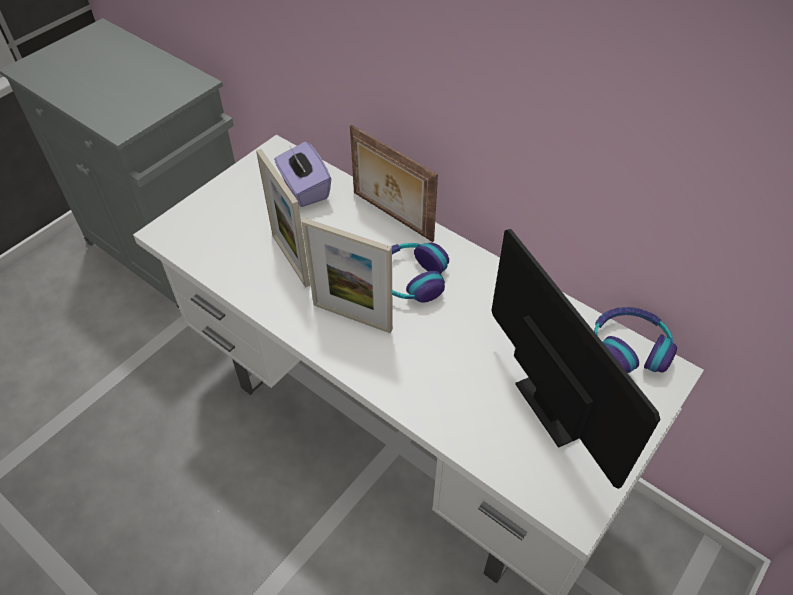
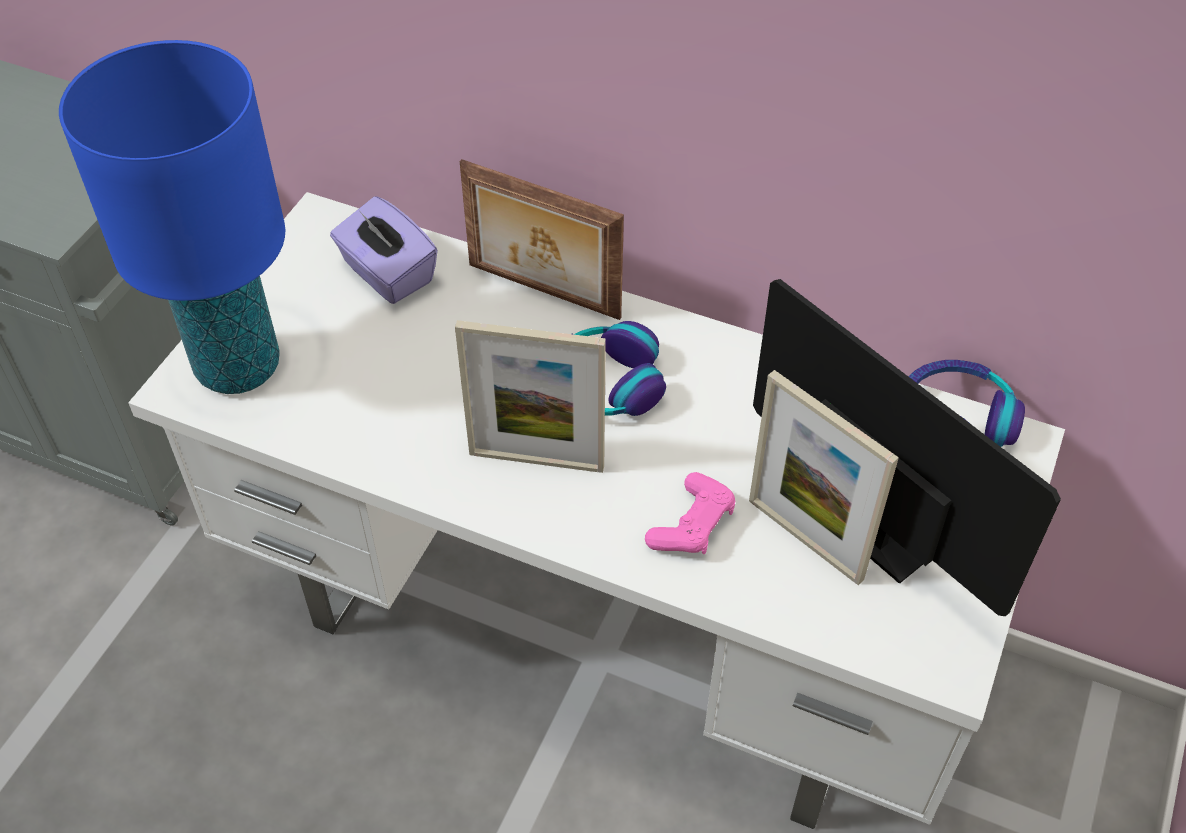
camera: 15 degrees left, 0 degrees up
picture frame [256,149,310,288] -> picture frame moved to [749,370,899,585]
none -> blue table lamp [59,40,285,394]
none -> pink game controller [645,472,735,554]

